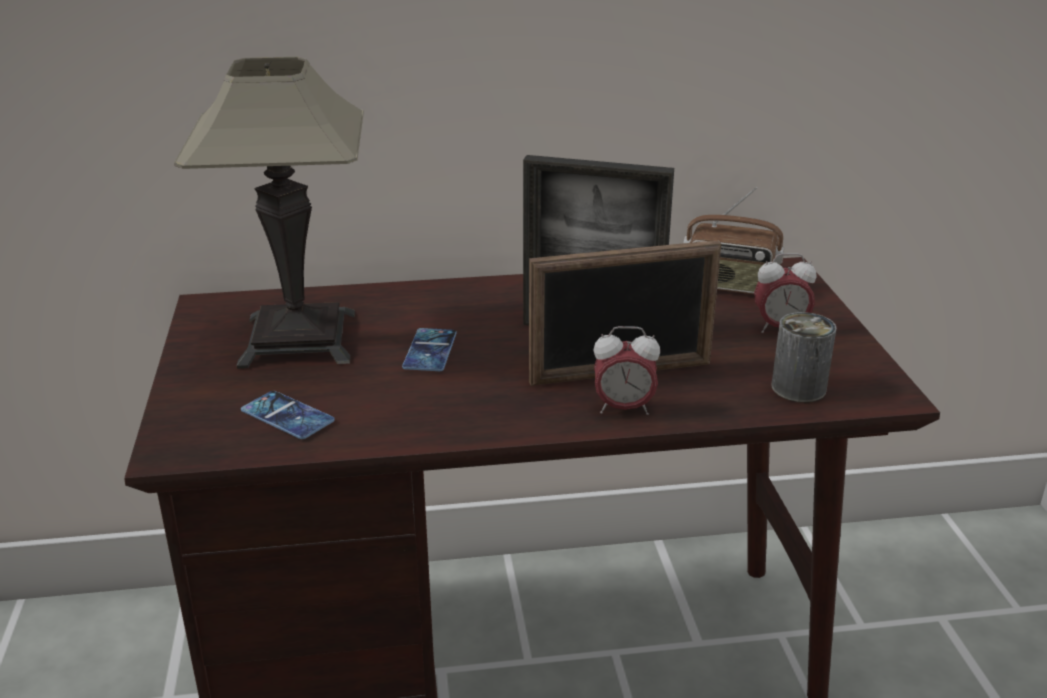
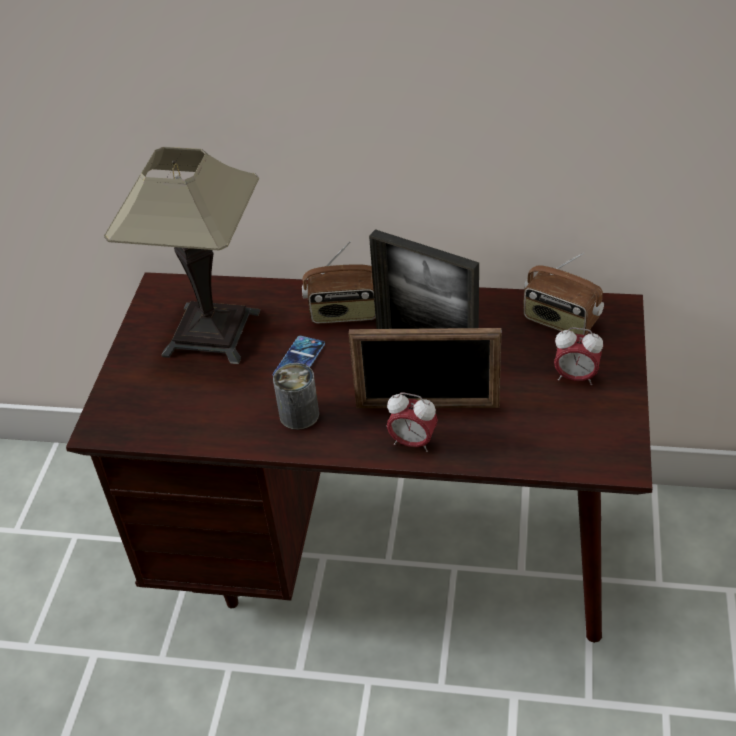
camera: 20 degrees right, 15 degrees up
phone [241,391,335,439] -> none
can [771,312,837,402] -> can moved to [273,363,319,430]
none -> radio [302,241,376,324]

